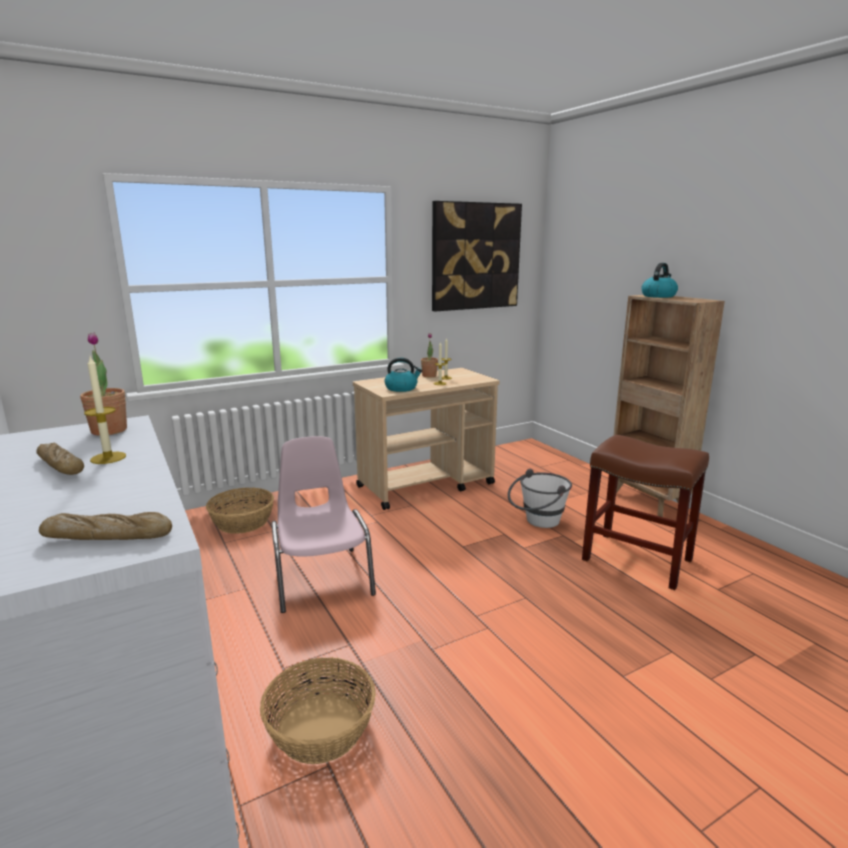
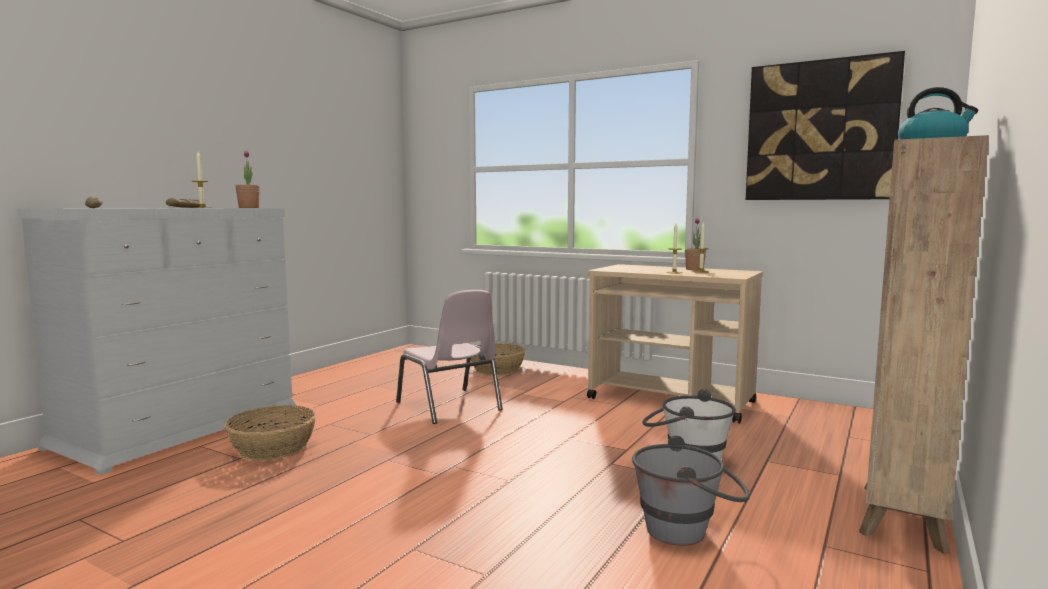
camera: 60 degrees right, 10 degrees down
pink chair [272,436,376,613] -> pink chair turned 105 degrees clockwise [396,290,503,424]
kettle [384,358,422,392] -> none
brown stool [582,435,709,590] -> grey bucket [632,435,750,546]

